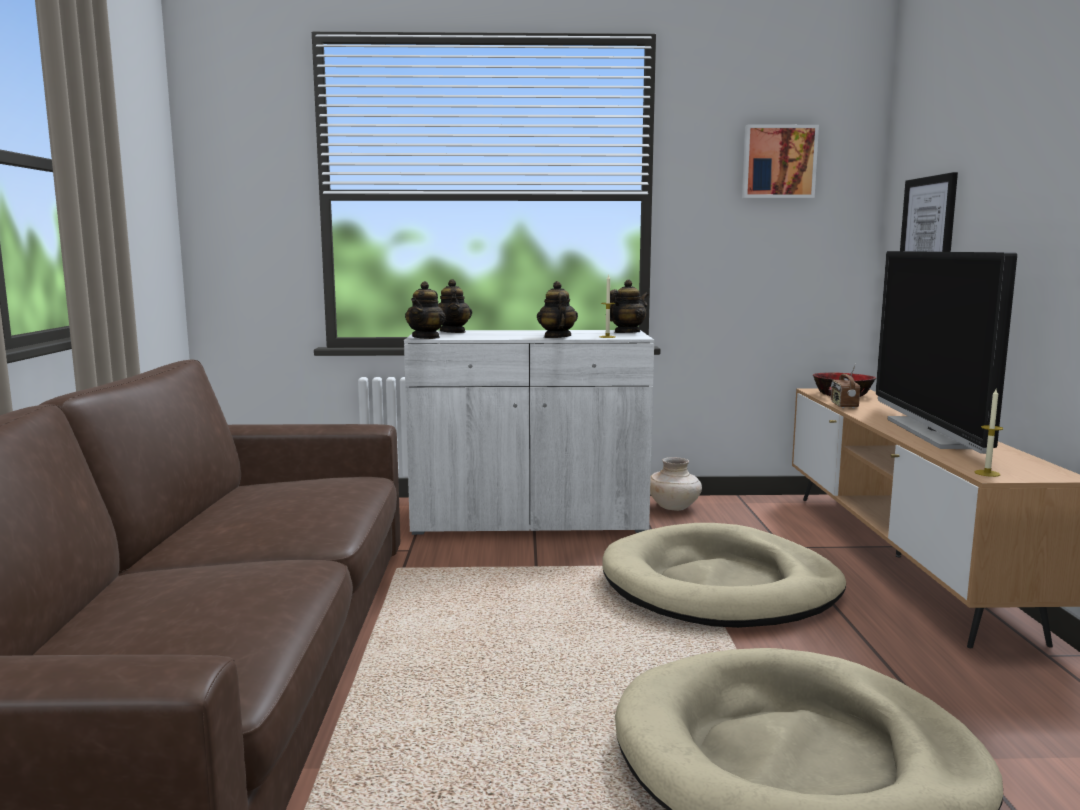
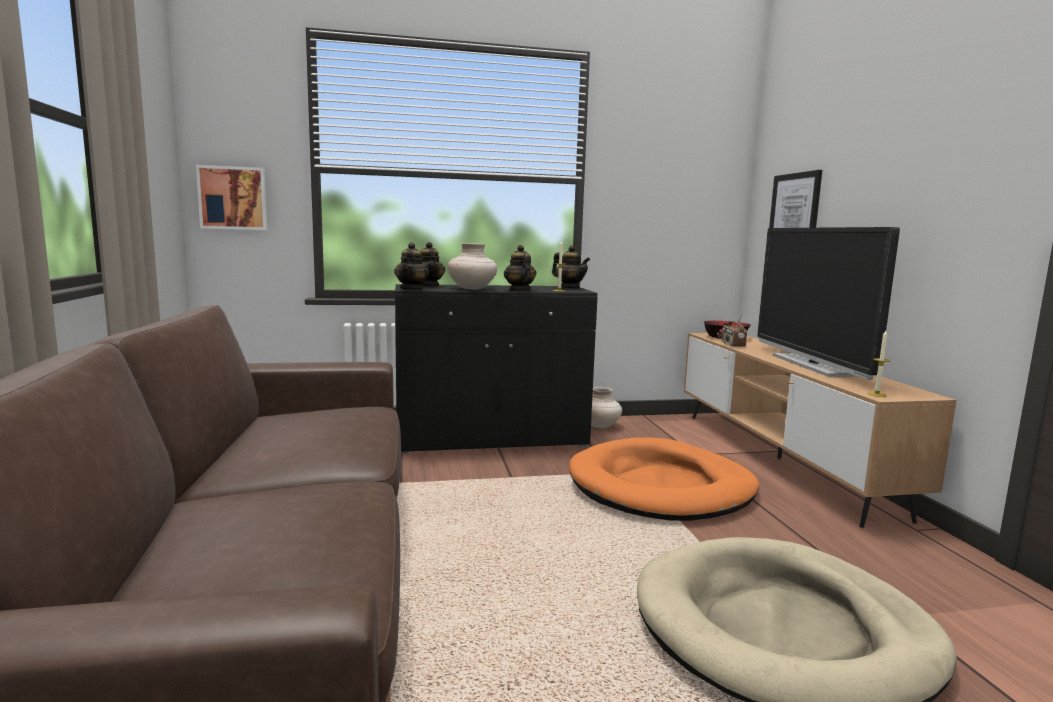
camera: 10 degrees left, 0 degrees up
white cabinet [404,330,654,535] -> black cabinet [395,284,598,454]
beige dog bed [602,523,846,628] -> orange dog bed [569,437,759,521]
teapot [610,280,649,333] -> teapot turned 90 degrees clockwise [552,246,590,289]
picture [742,124,819,198] -> picture moved to [196,165,268,230]
none -> beige vase [448,243,497,290]

